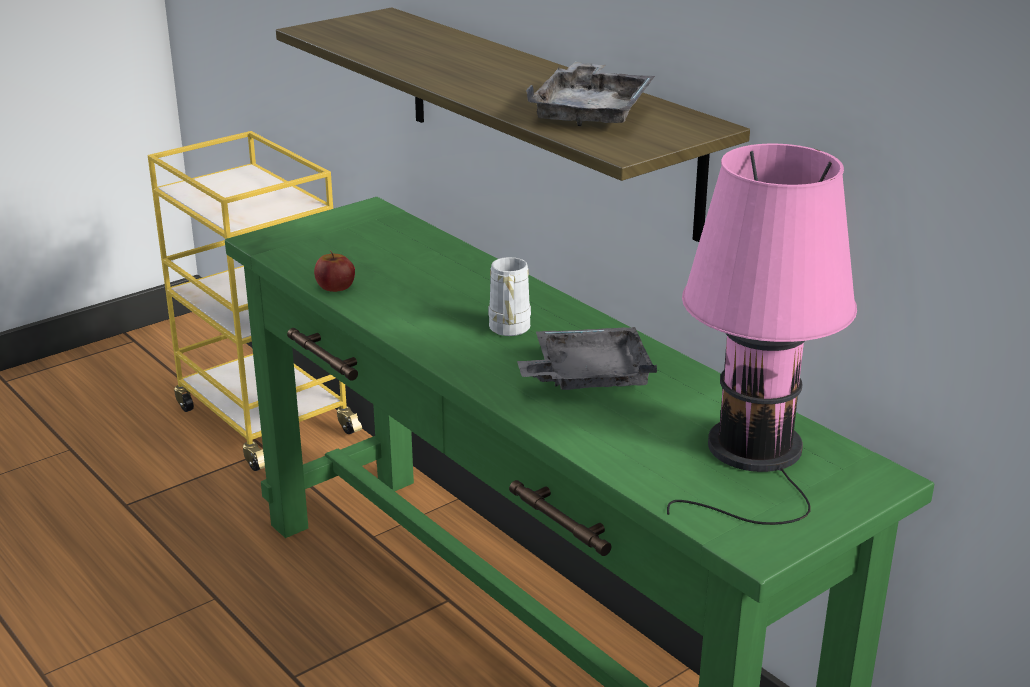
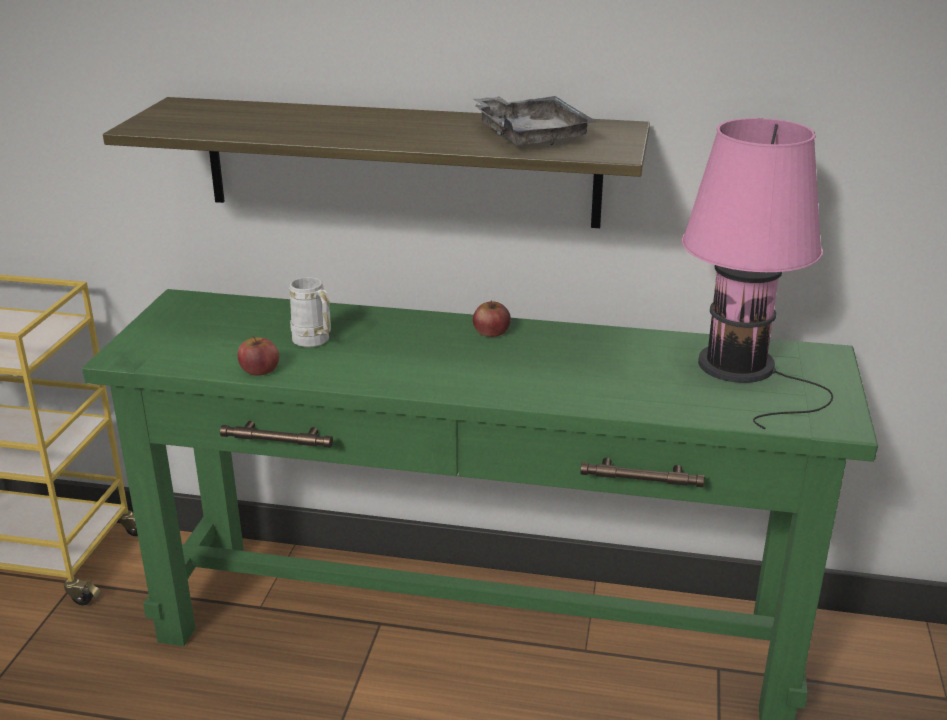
camera: 40 degrees left, 0 degrees up
white mug [488,257,531,336] -> white mug moved to [289,277,331,347]
grey tray [517,327,657,390] -> none
none -> apple [473,301,511,337]

